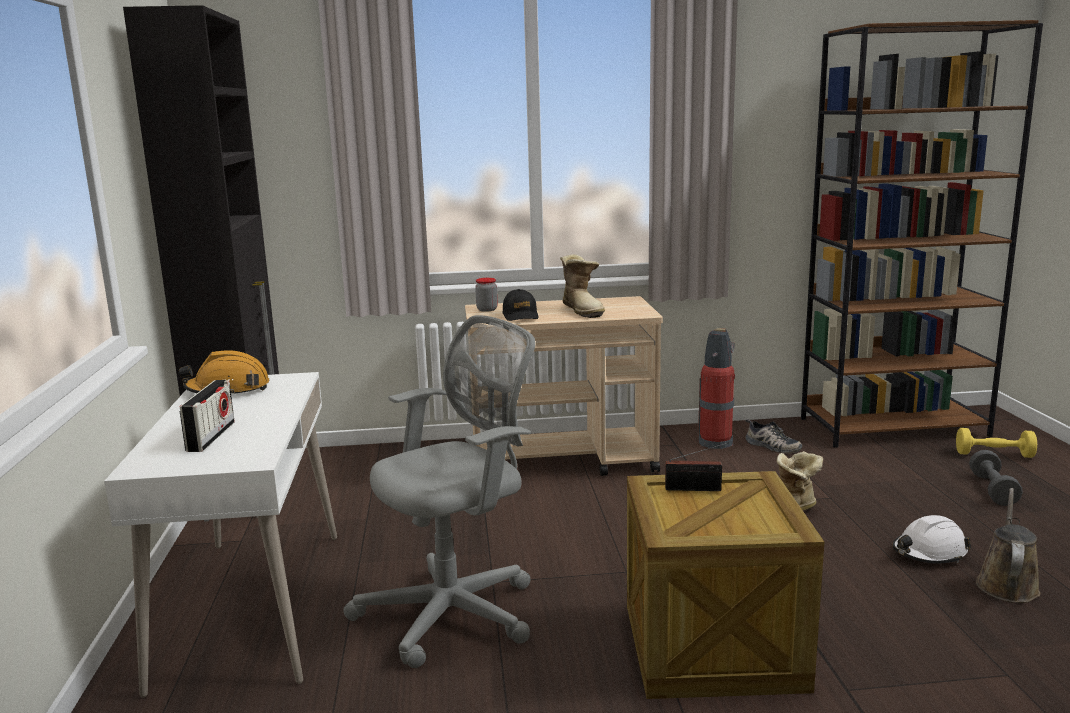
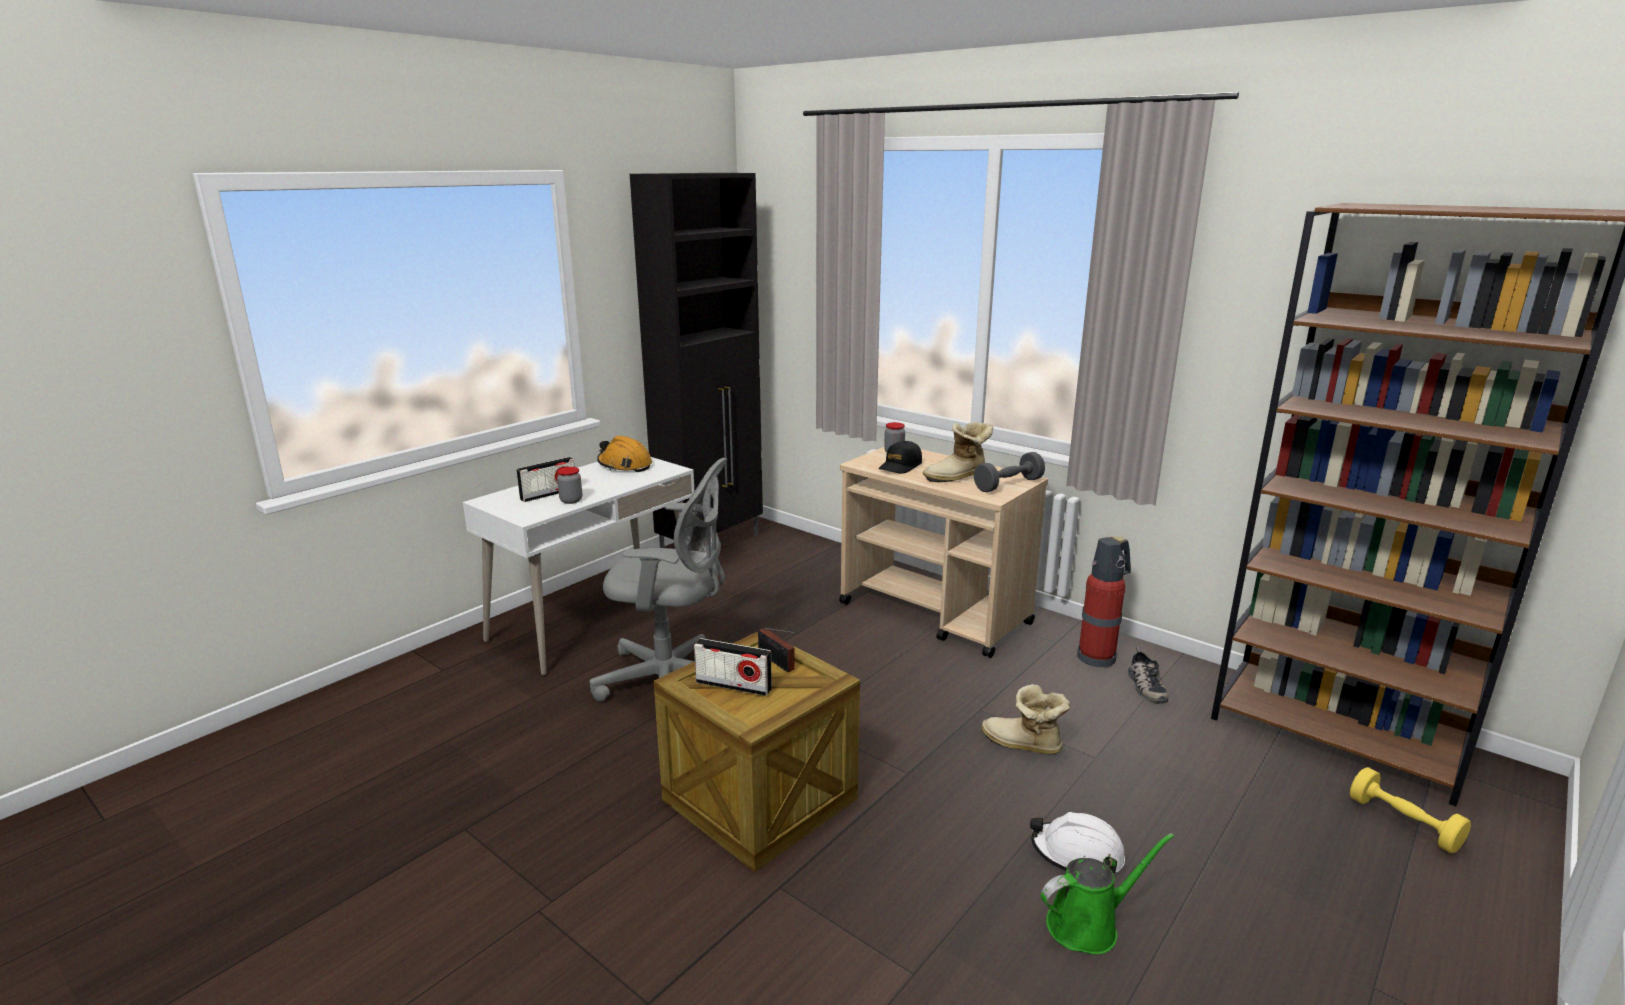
camera: 45 degrees right, 5 degrees up
boot [560,254,605,318] -> boot turned 45 degrees clockwise [923,422,993,482]
grey dumbbell [969,450,1023,506] -> grey dumbbell moved to [974,452,1045,492]
brown watering can [976,488,1040,603] -> green watering can [1041,833,1174,954]
none -> jar [557,467,582,504]
none -> radio [694,638,772,696]

